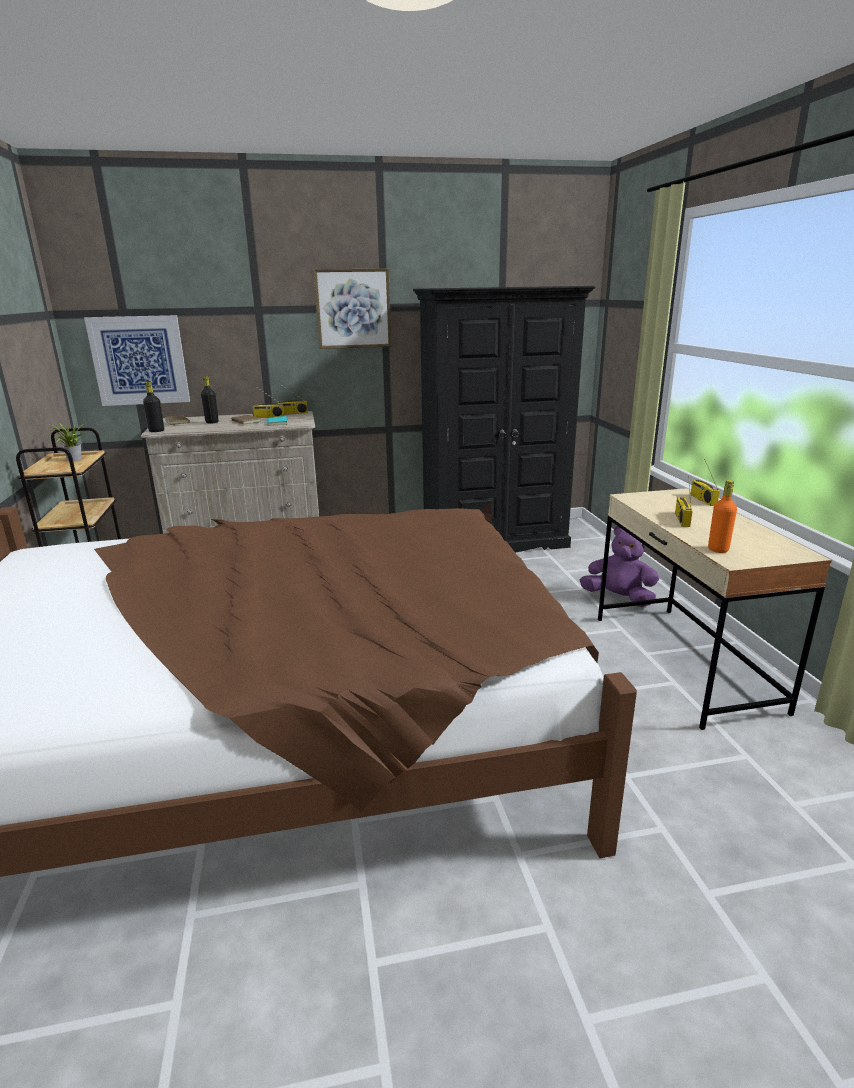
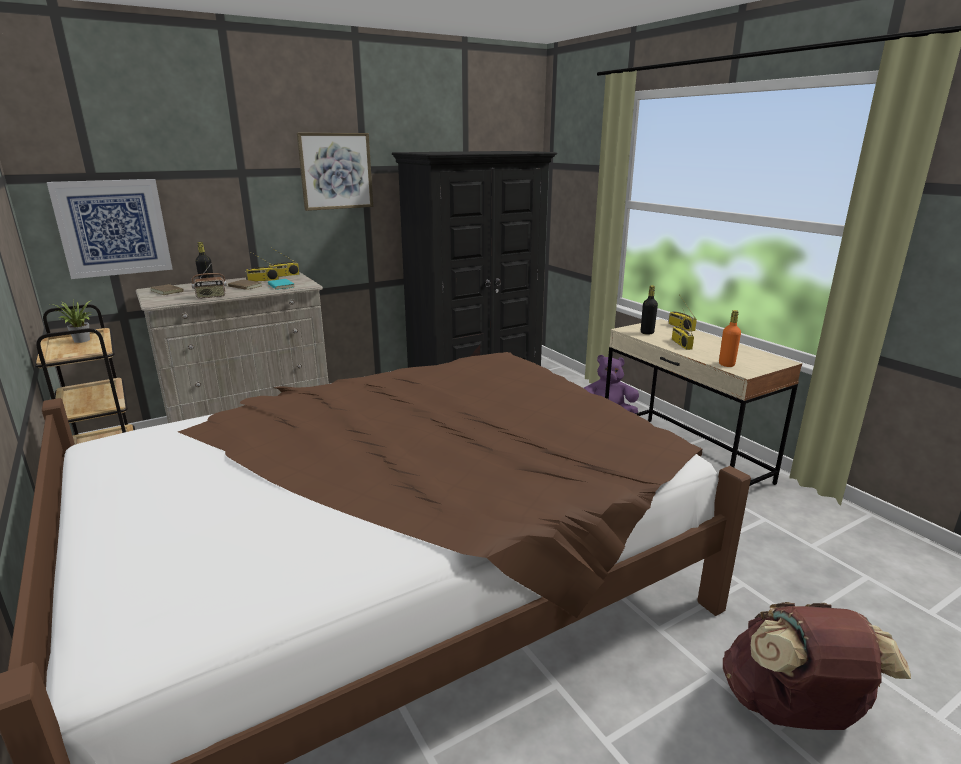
camera: 20 degrees left, 0 degrees up
black bottle [143,382,164,432] -> black bottle moved to [641,285,658,335]
none -> radio [191,264,227,299]
none -> brown backpack [723,602,911,730]

